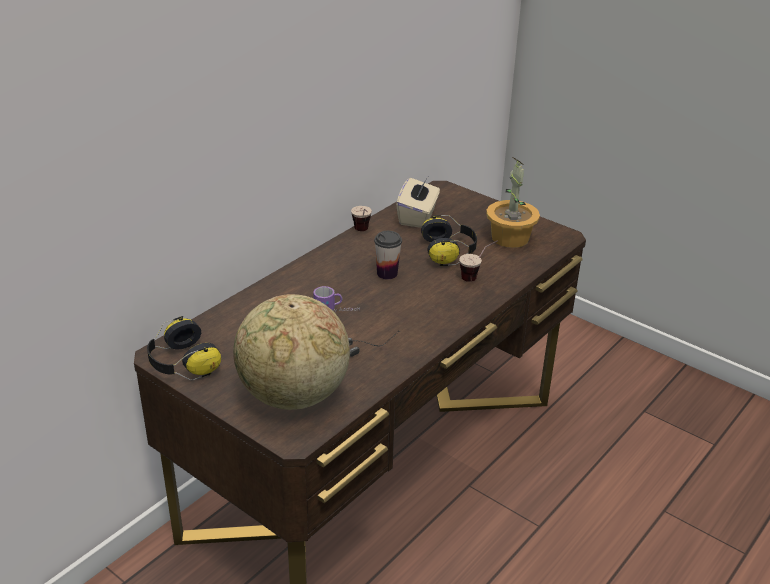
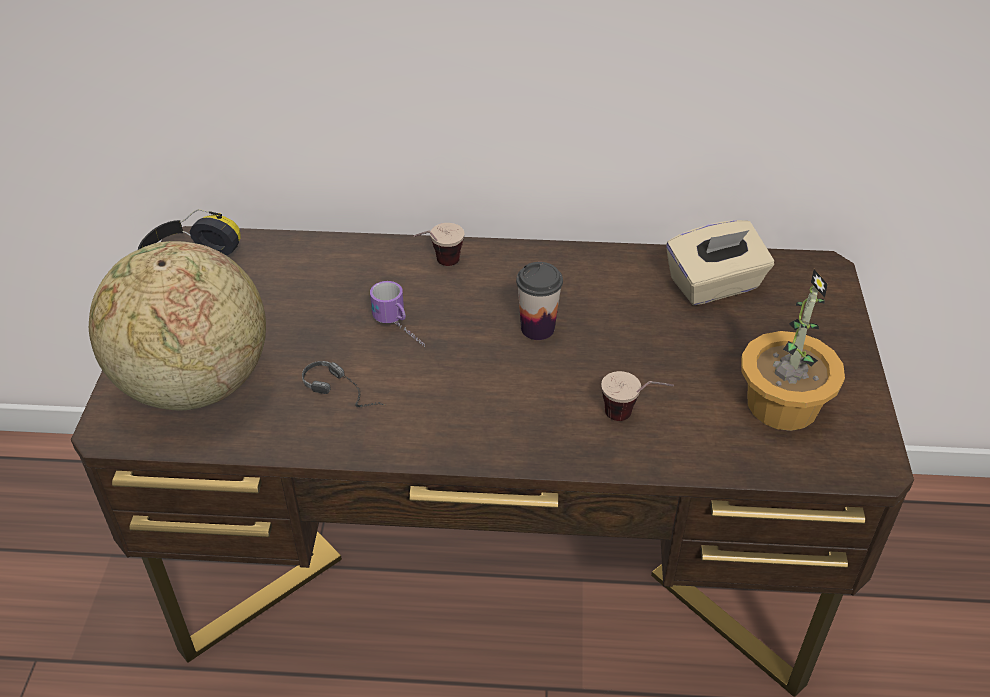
camera: 55 degrees right, 10 degrees up
cup [351,206,372,231] -> cup moved to [413,223,464,266]
headphones [421,215,477,266] -> none

